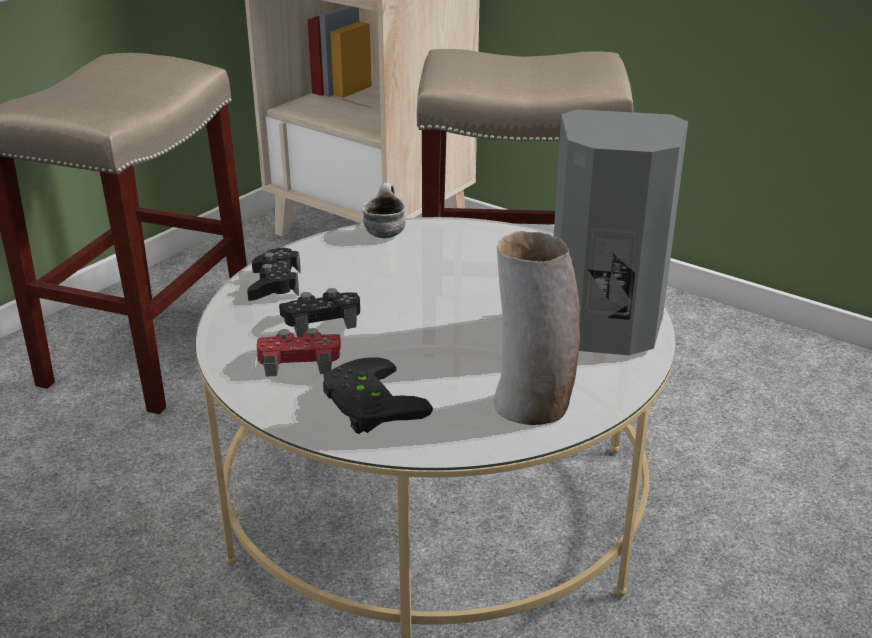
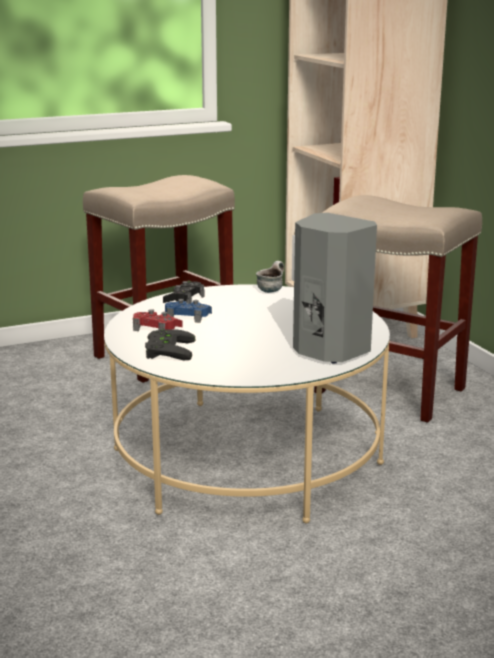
camera: 30 degrees right, 10 degrees down
black game controller [279,288,360,337] -> blue game controller [165,299,212,323]
vase [494,231,580,425] -> none

